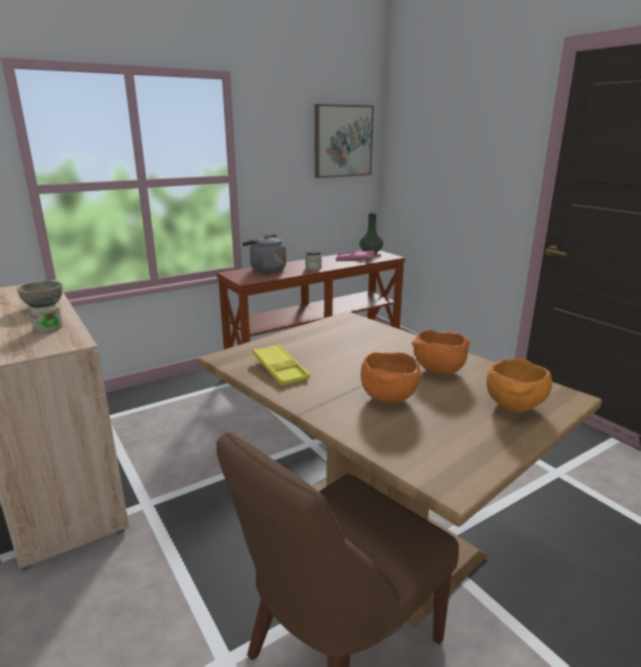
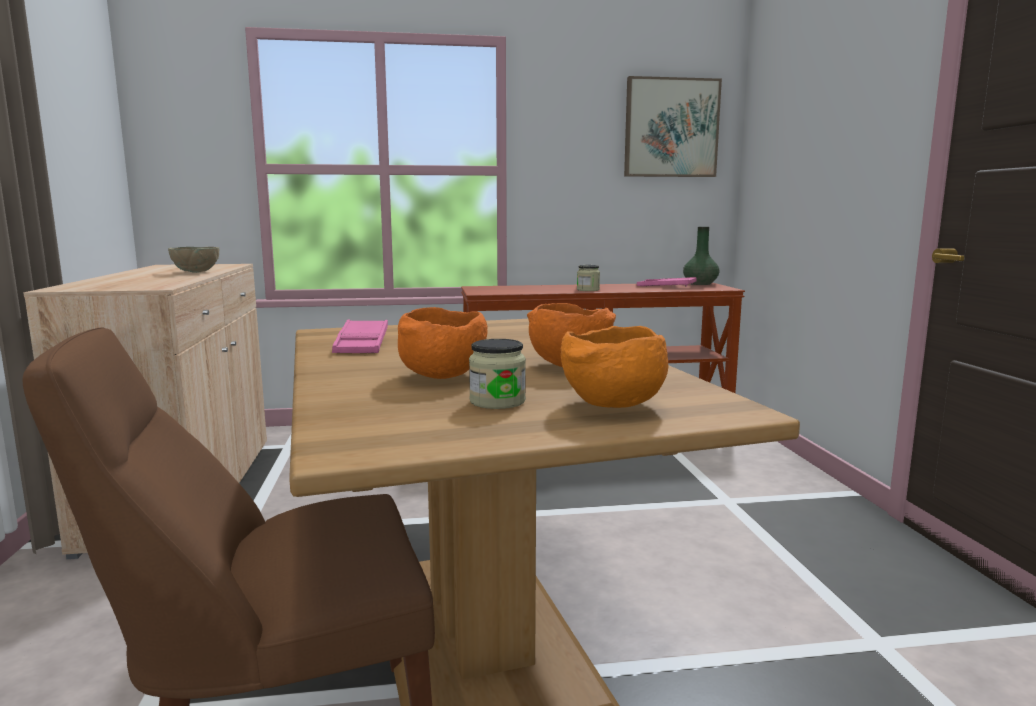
camera: 25 degrees right, 10 degrees down
jar [29,297,63,333] -> jar moved to [469,339,526,409]
grey kettle [242,235,286,273] -> none
yellow tray [253,344,310,386] -> pink tray [332,319,388,353]

